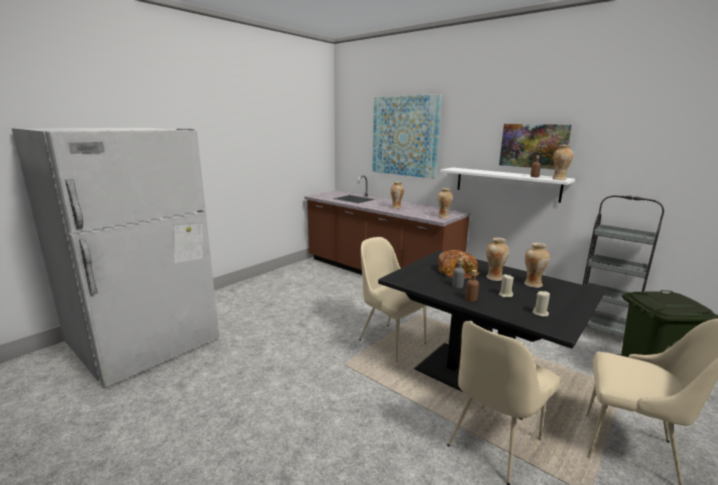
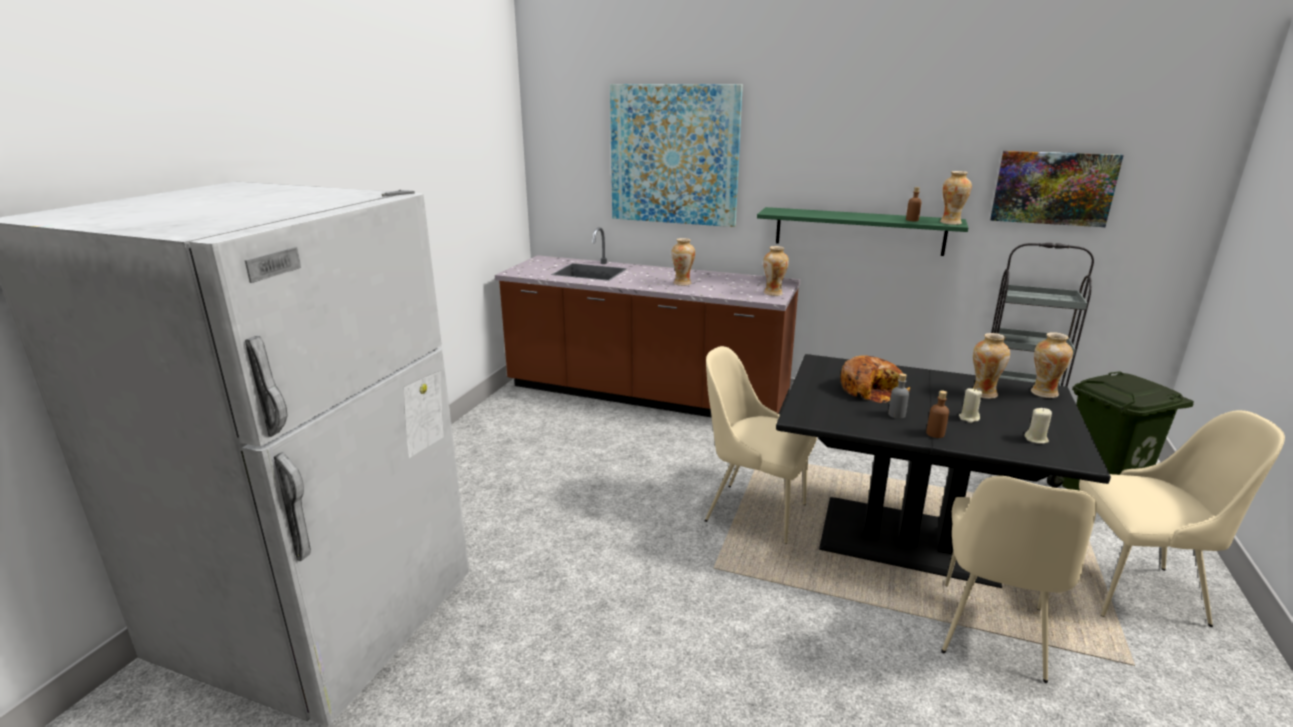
camera: 20 degrees left, 5 degrees up
white shelf [440,167,575,203] -> green shelf [757,207,968,256]
vase [486,238,509,281] -> vase moved to [1031,332,1073,398]
picture [499,124,572,170] -> picture moved to [990,151,1124,227]

